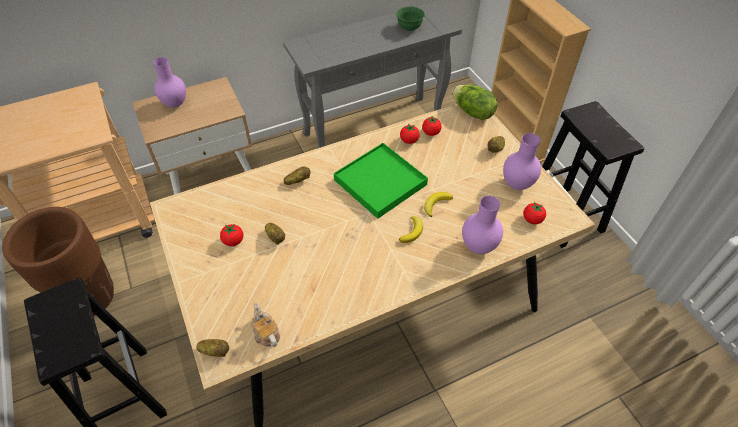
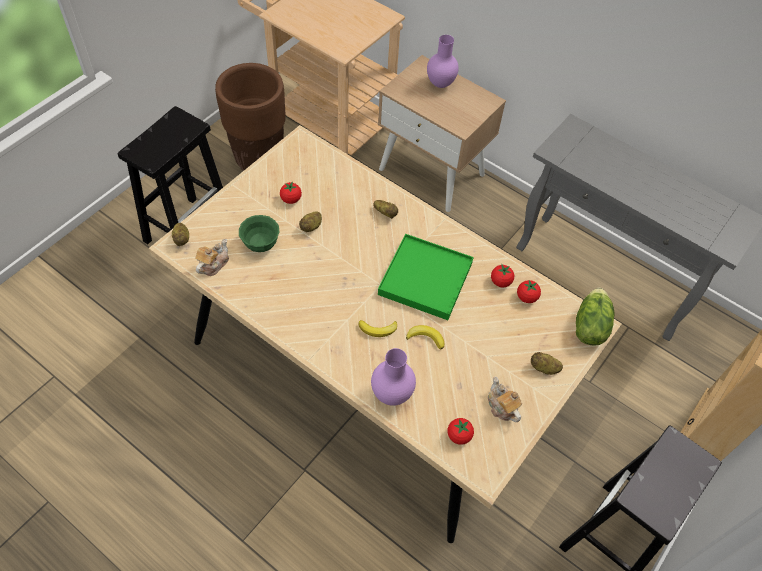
camera: 60 degrees right, 5 degrees up
green bowl [396,6,425,31] -> green bowl moved to [239,215,279,252]
purple vase [503,133,541,190] -> teapot [488,376,522,422]

